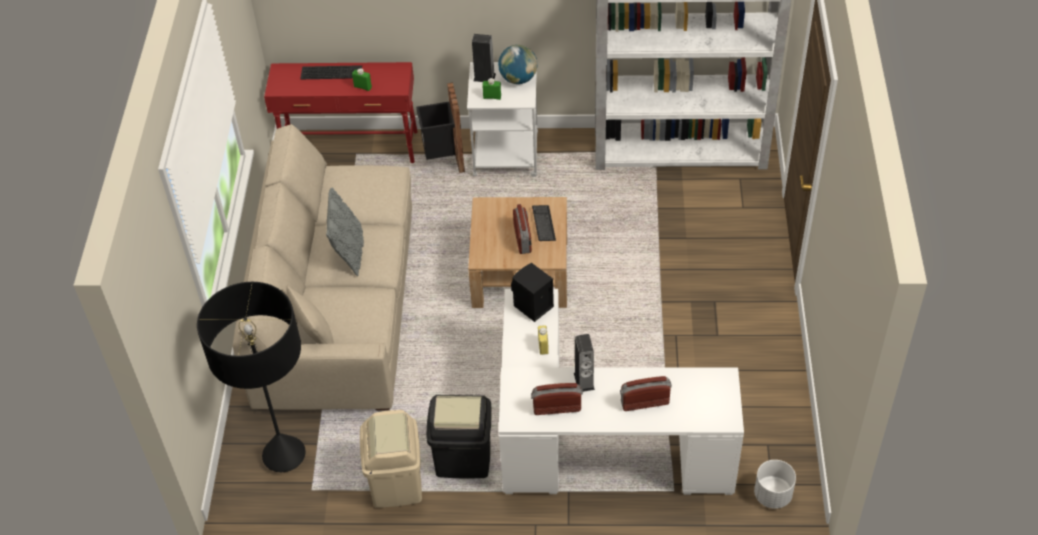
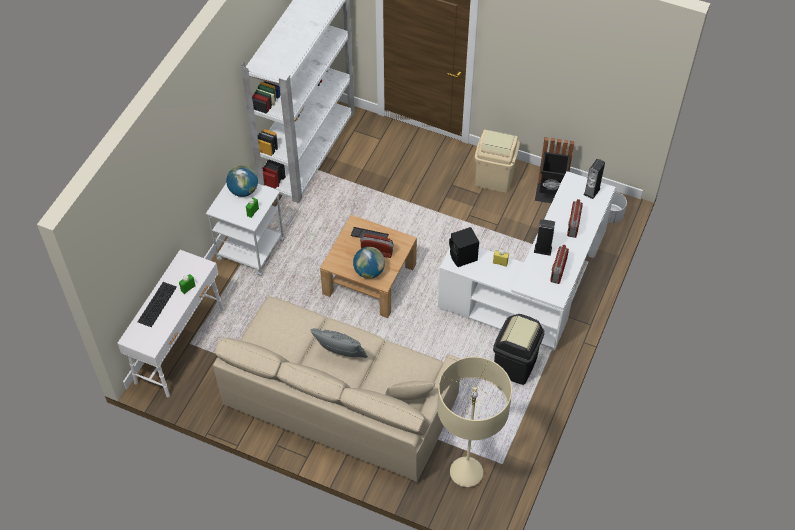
camera: 70 degrees left, 5 degrees up
black floor lamp [197,282,306,472] -> beige floor lamp [437,357,512,487]
red console table [264,62,418,163] -> white console table [117,250,224,397]
beige trash can [360,410,422,508] -> beige trash can moved to [475,129,520,193]
black trash can [416,83,465,173] -> black trash can moved to [535,137,575,203]
speaker [472,34,496,82] -> speaker moved to [583,158,605,199]
none -> globe [353,247,385,279]

